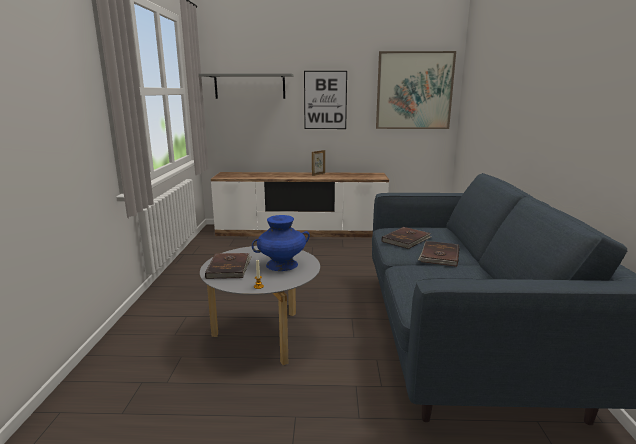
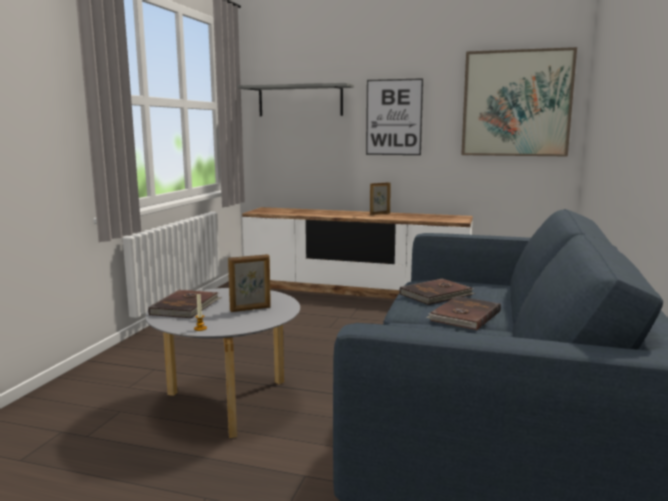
camera: 15 degrees right, 5 degrees down
blue vase [252,215,310,271] -> picture frame [228,254,271,312]

